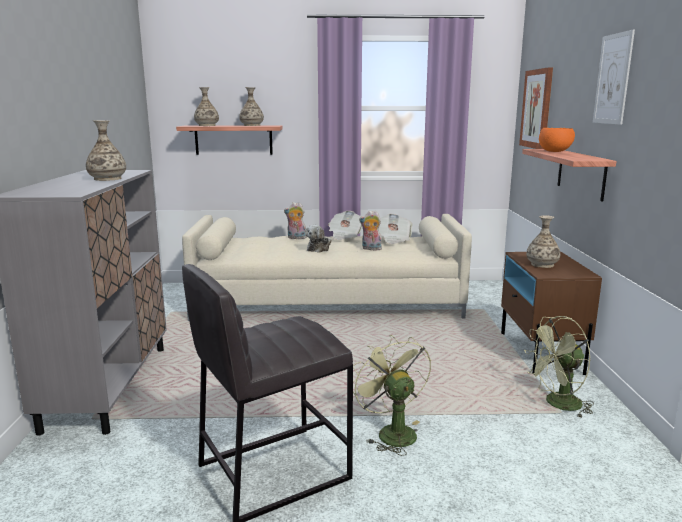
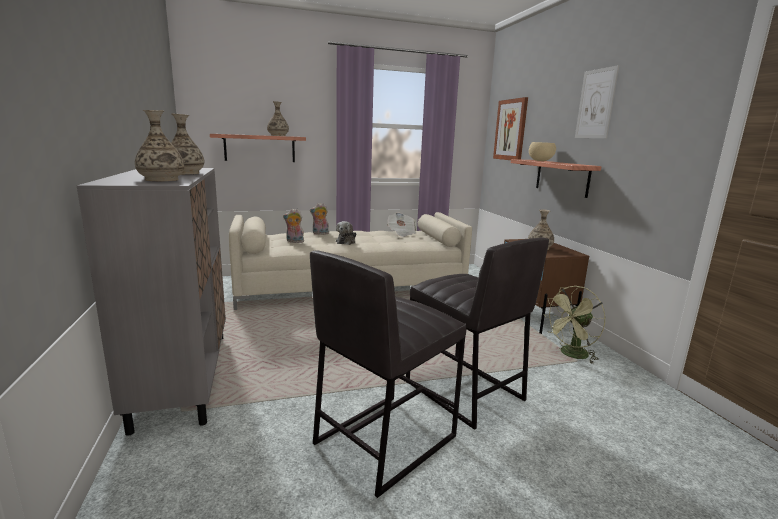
camera: 15 degrees left, 0 degrees up
vase [194,87,219,126] -> vase moved to [135,110,184,181]
newspaper [328,211,362,240] -> none
green fan [353,335,431,456] -> grey stool [406,237,549,430]
plush toy [359,211,382,250] -> plush toy moved to [283,209,304,243]
orange bowl [539,128,575,152] -> beige bowl [529,142,556,161]

